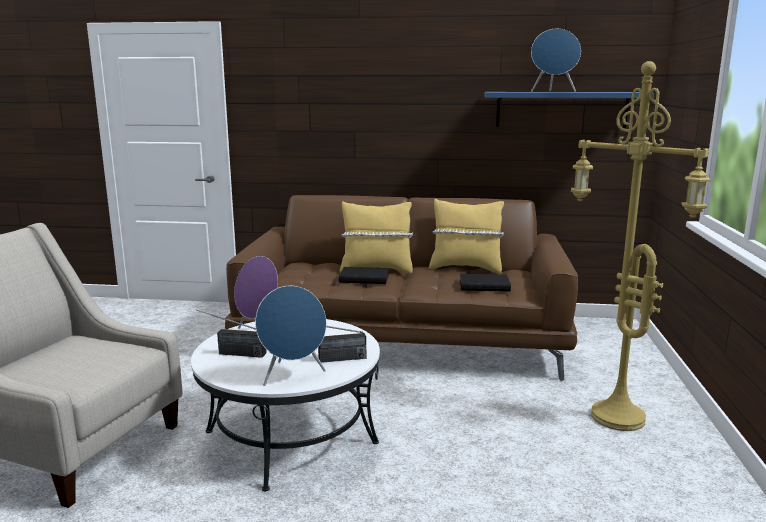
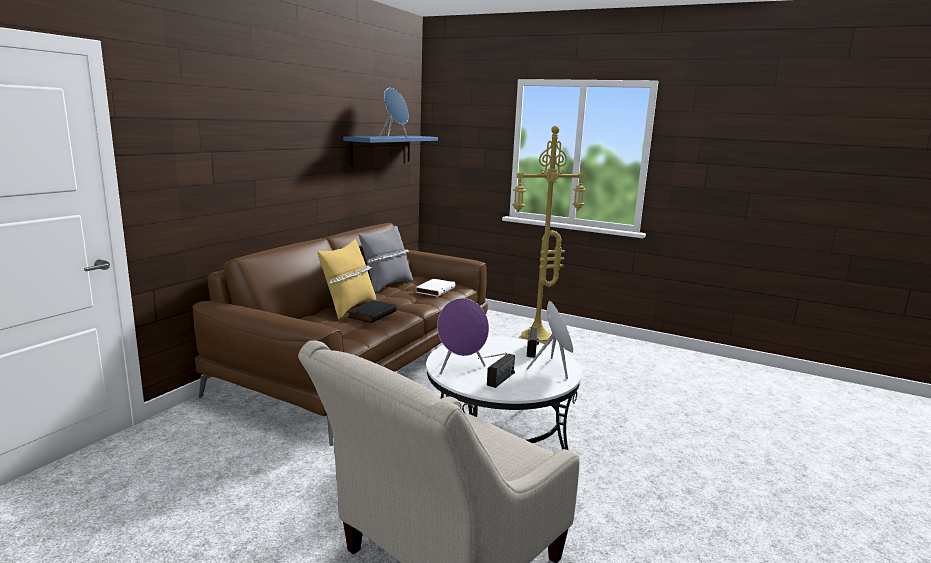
camera: 70 degrees left, 0 degrees up
yellow pillow [429,199,504,274] -> grey pillow [359,226,413,294]
black book [460,274,511,292] -> white book [416,279,455,297]

